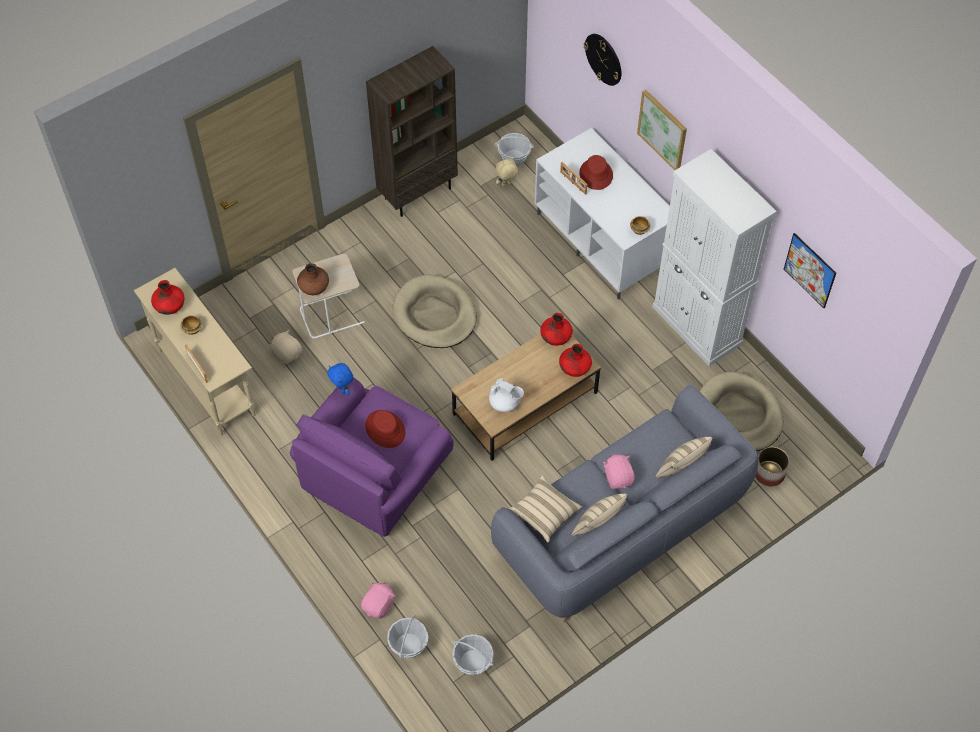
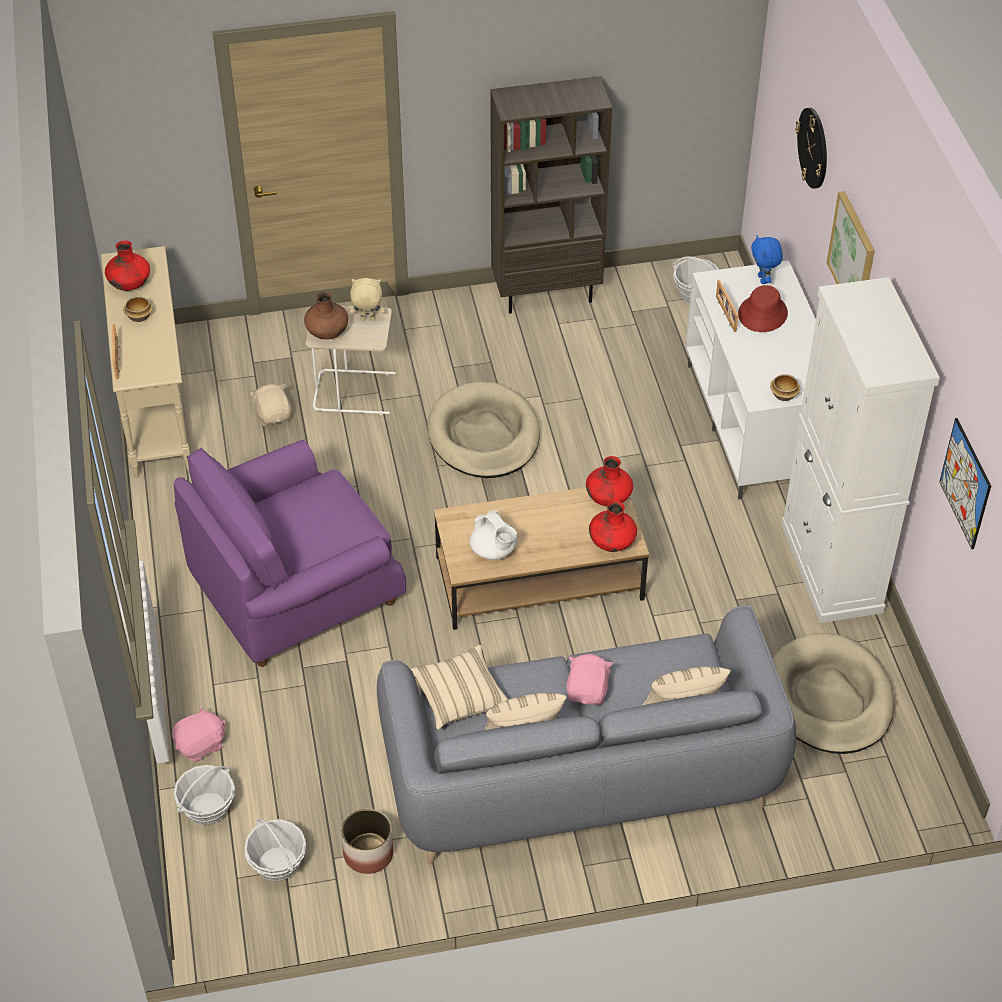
camera: 25 degrees right, 10 degrees down
blue plush toy [327,363,353,395] -> blue plush toy moved to [751,235,783,284]
red hat [365,410,406,448] -> none
beige plush toy [496,158,518,186] -> beige plush toy moved to [350,278,385,321]
planter [755,447,789,486] -> planter moved to [341,809,394,874]

